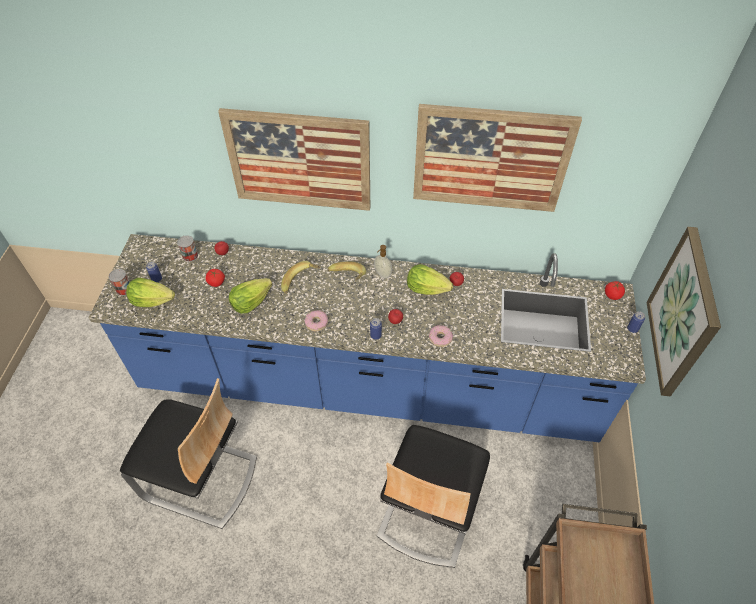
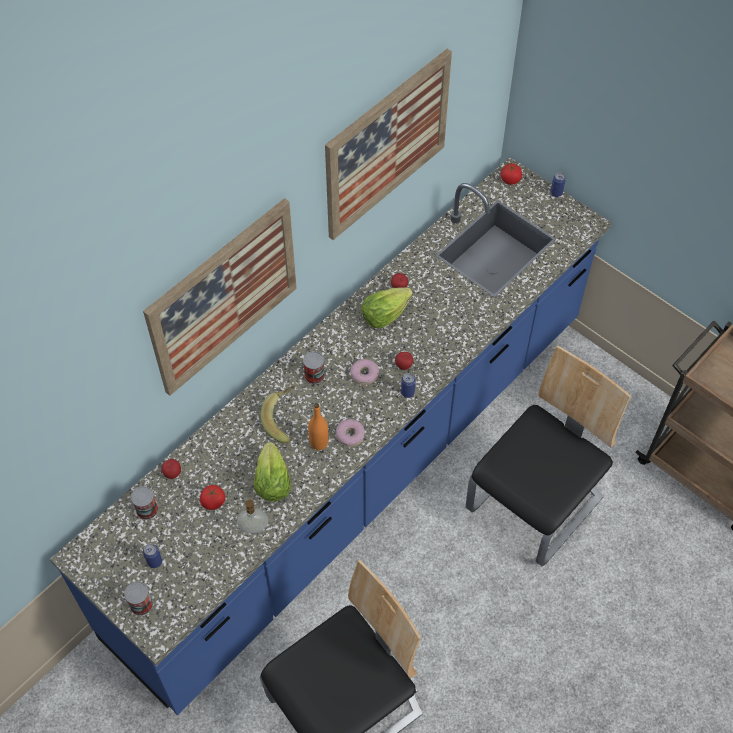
camera: 55 degrees left, 5 degrees up
lettuce [126,278,175,307] -> none
banana [327,261,366,281] -> can [303,351,325,384]
soap dispenser [374,245,392,279] -> soap dispenser moved to [237,500,268,533]
chair [377,425,490,568] -> chair turned 105 degrees counterclockwise [466,345,631,566]
donut [429,325,453,347] -> donut moved to [350,359,379,385]
picture [647,227,721,396] -> none
none -> orange bottle [308,403,329,450]

